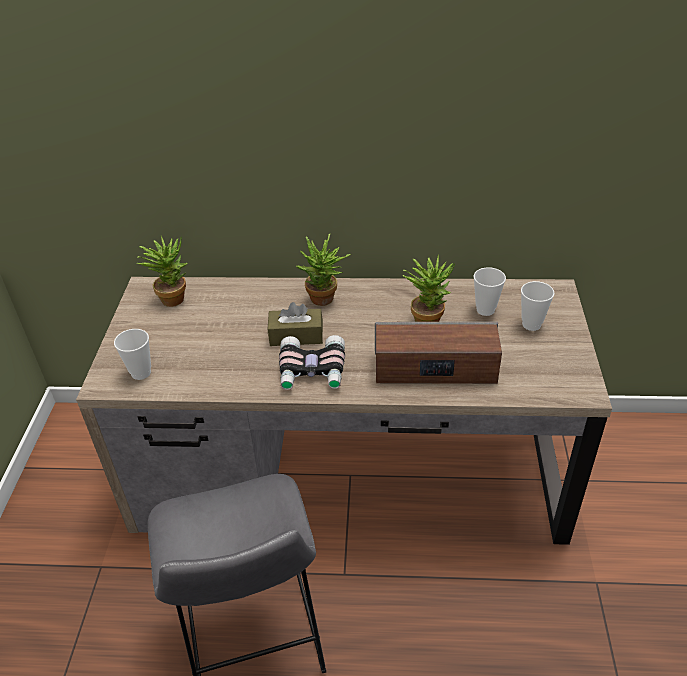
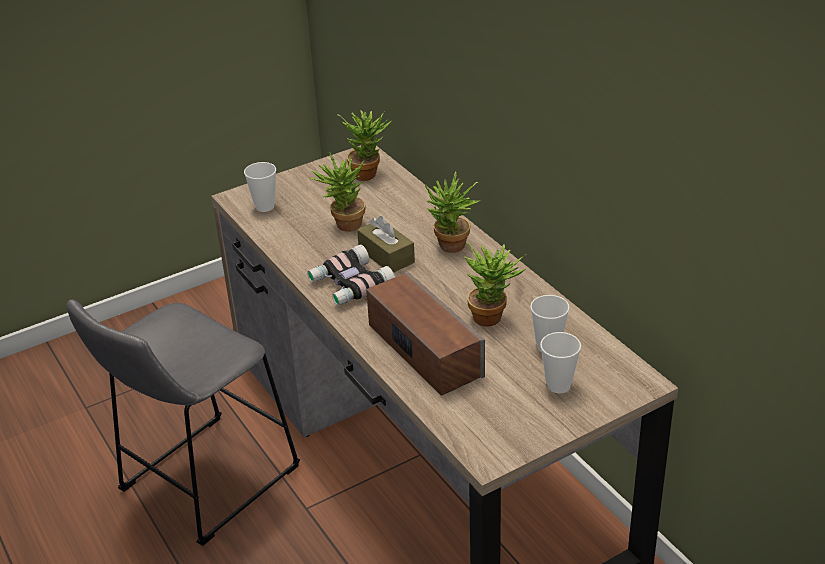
camera: 55 degrees right, 5 degrees down
none -> potted plant [309,152,365,232]

